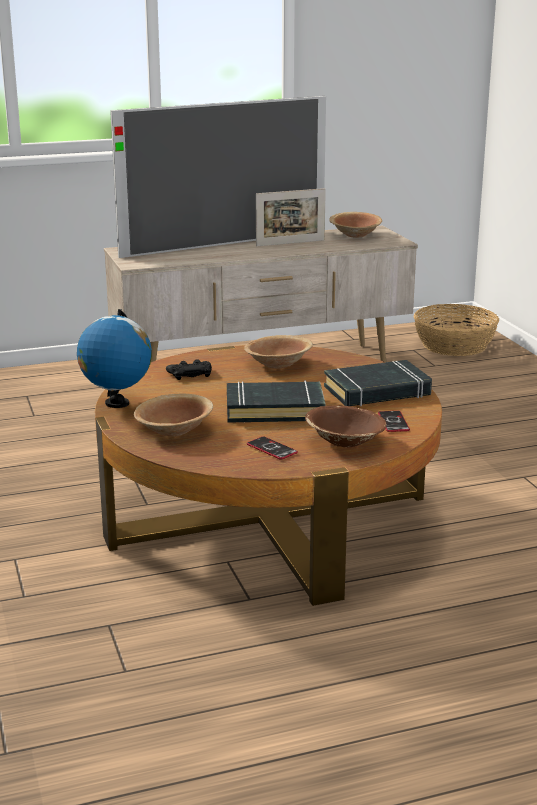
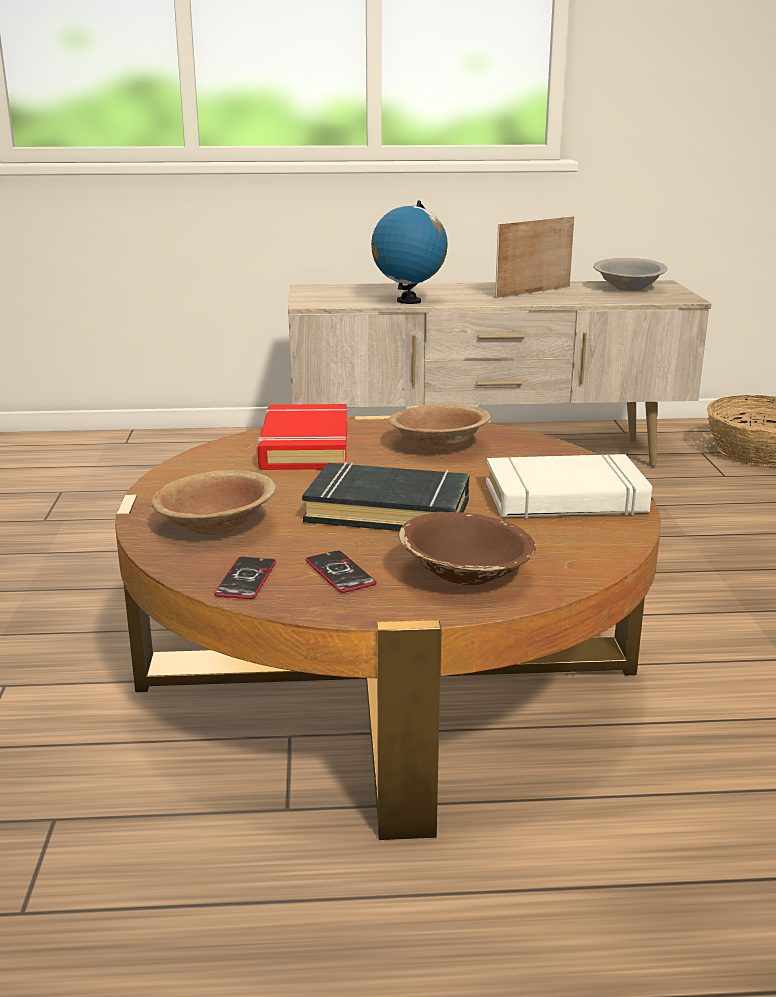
camera: 15 degrees right, 0 degrees up
globe [77,309,152,408] -> globe moved to [371,200,448,304]
television [110,96,326,258] -> none
black game controller [166,359,212,380] -> red book [257,404,347,470]
picture frame [256,188,326,246] -> picture frame turned 150 degrees clockwise [495,216,575,298]
black book [324,360,432,406] -> white book [486,454,652,519]
brown bowl [329,212,382,237] -> grey bowl [593,258,667,291]
phone [378,411,410,432] -> phone moved to [214,557,276,599]

